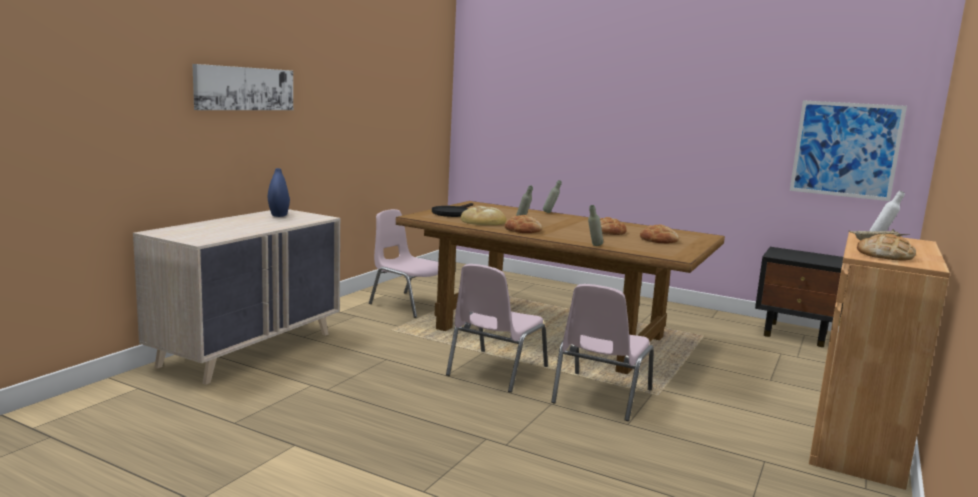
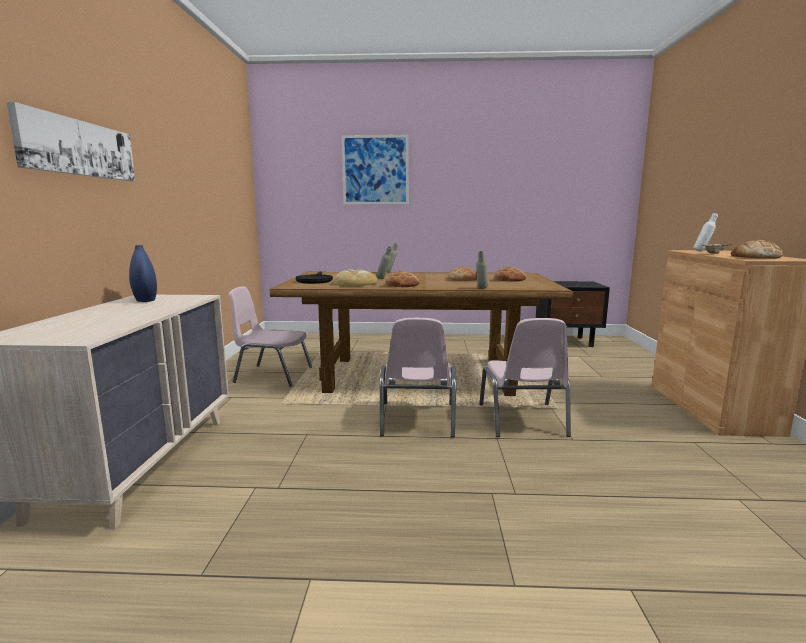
camera: 25 degrees left, 0 degrees up
picture [790,100,907,201] -> picture moved to [342,135,409,204]

